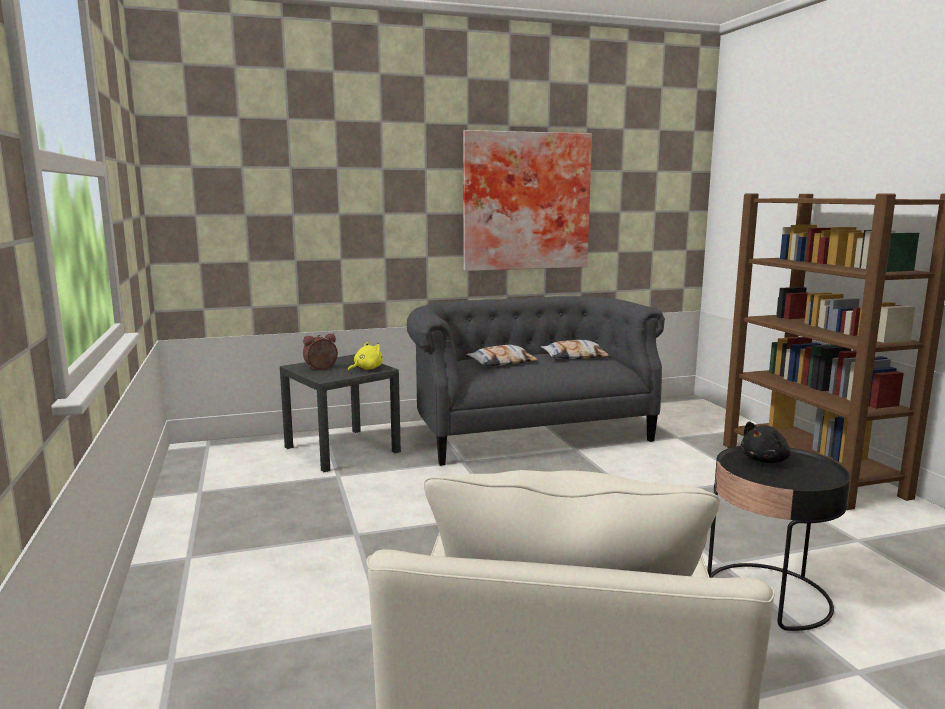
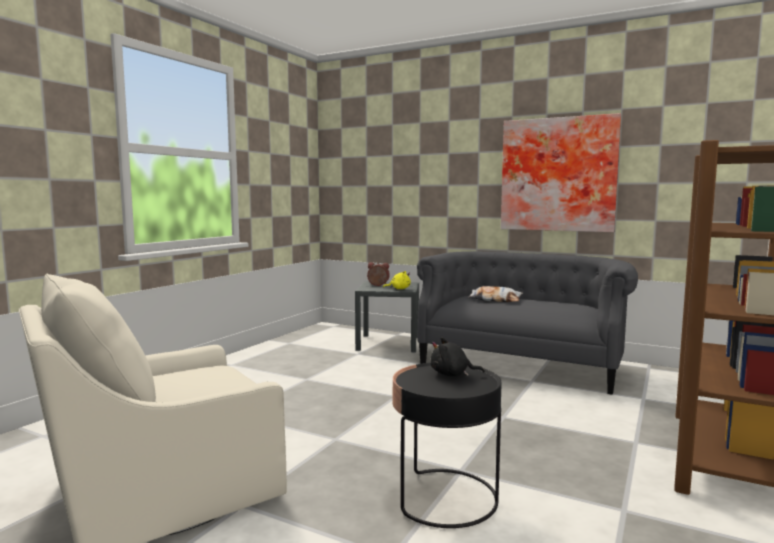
camera: 45 degrees right, 5 degrees down
pillow [541,340,610,359] -> none

